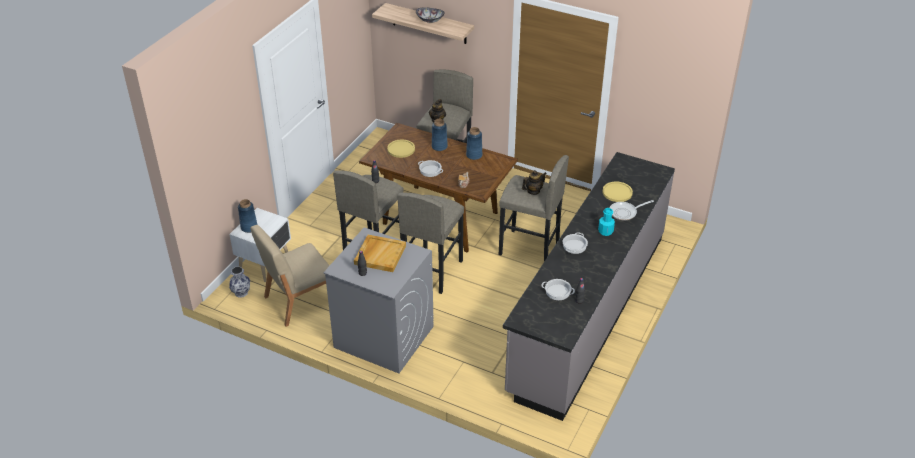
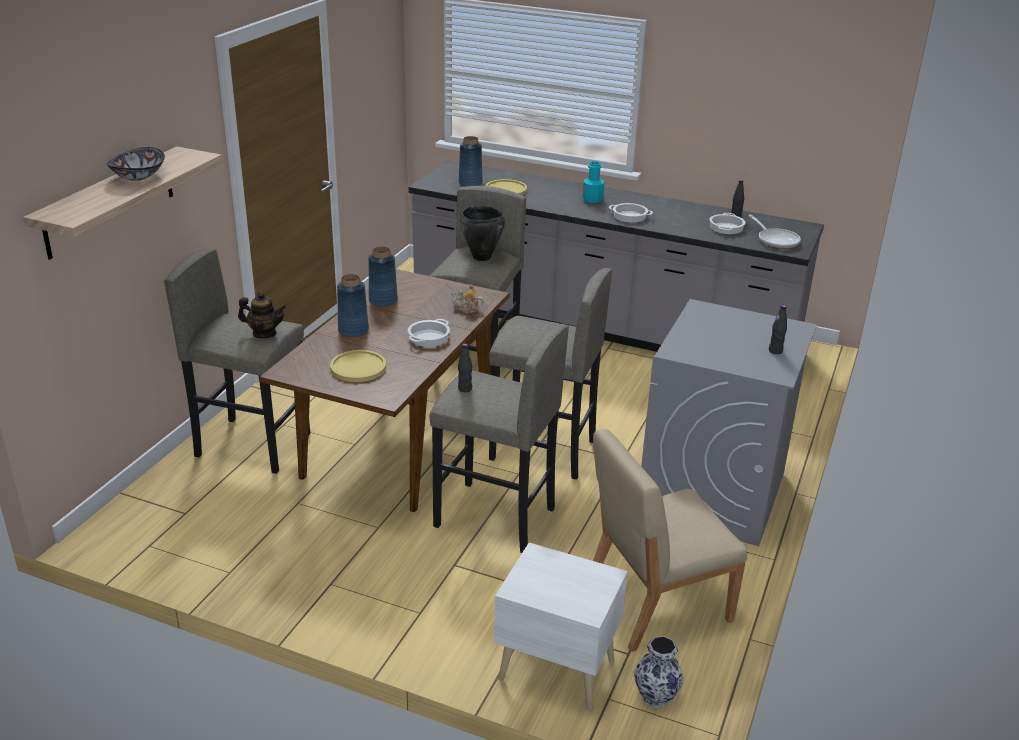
camera: 95 degrees left, 10 degrees down
blue vase [238,199,257,233] -> blue vase moved to [458,136,483,187]
beige chair [250,225,330,327] -> beige chair turned 105 degrees clockwise [593,429,747,652]
beige tray [354,235,406,272] -> none
teapot [522,170,547,195] -> black cooking pot [460,206,505,261]
frying pan [610,200,654,220] -> frying pan moved to [748,215,801,249]

